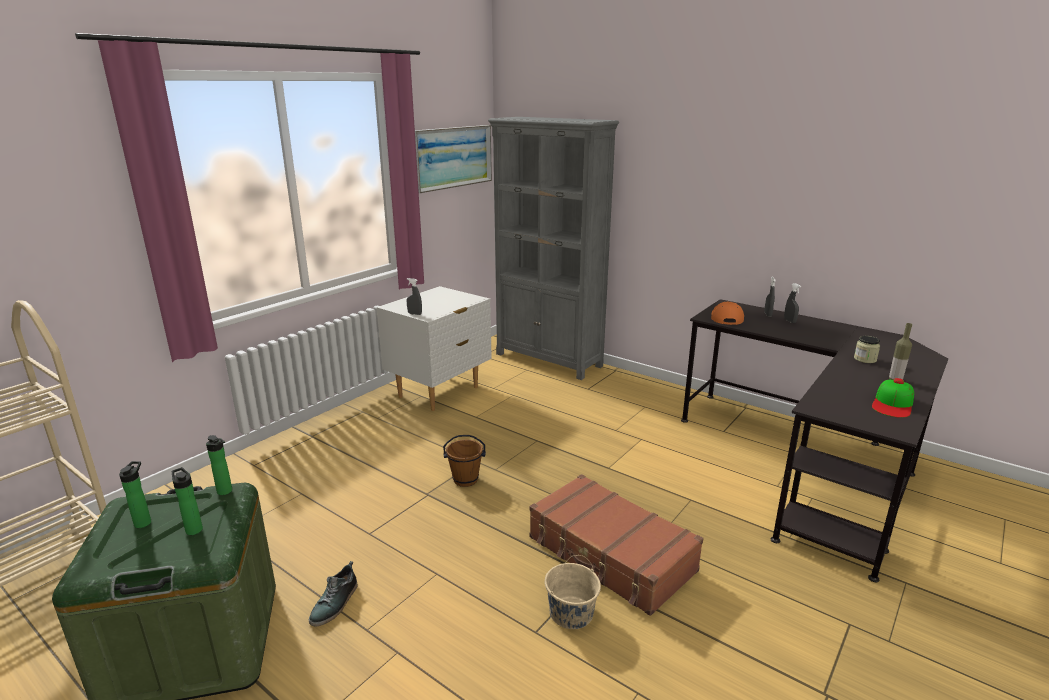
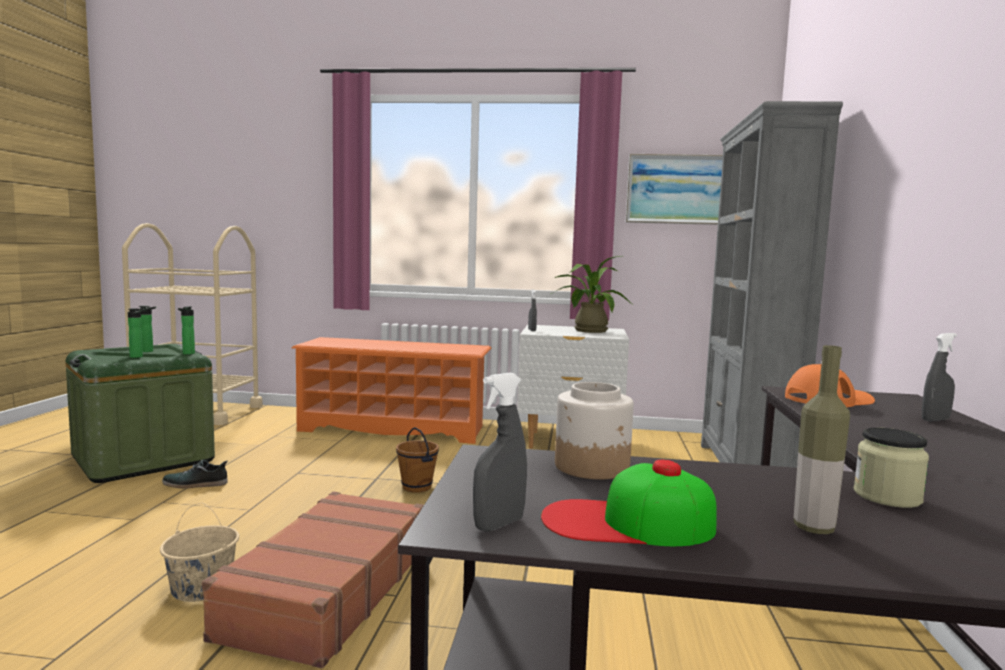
camera: 60 degrees right, 15 degrees down
grey spray bottle [784,283,801,323] -> grey spray bottle moved to [473,373,527,532]
none -> orange shoe rack [292,337,492,444]
none -> potted plant [551,256,632,333]
none -> jar [555,382,634,479]

